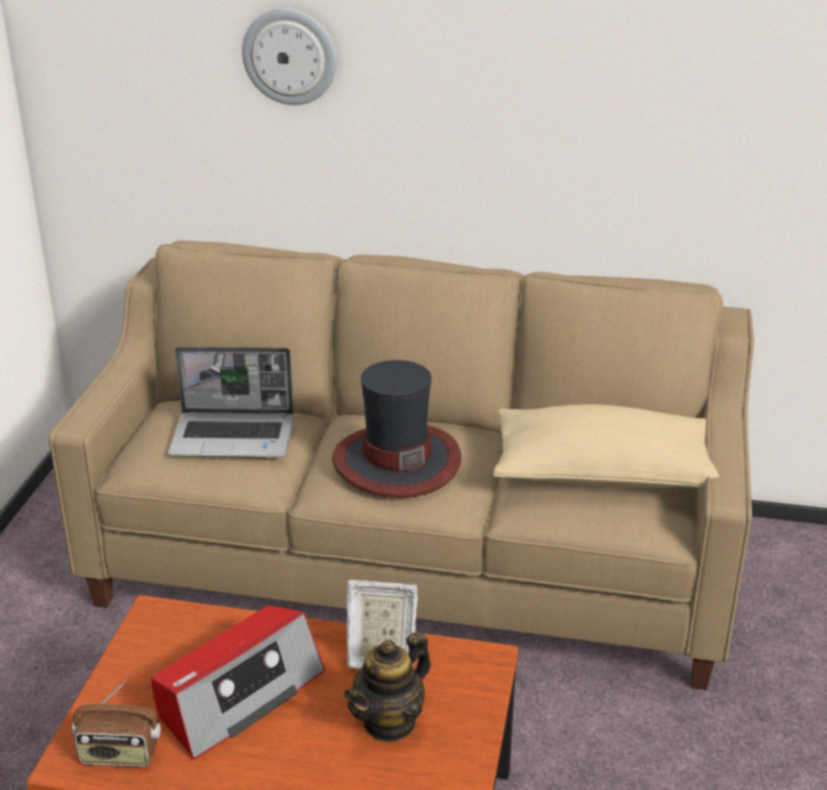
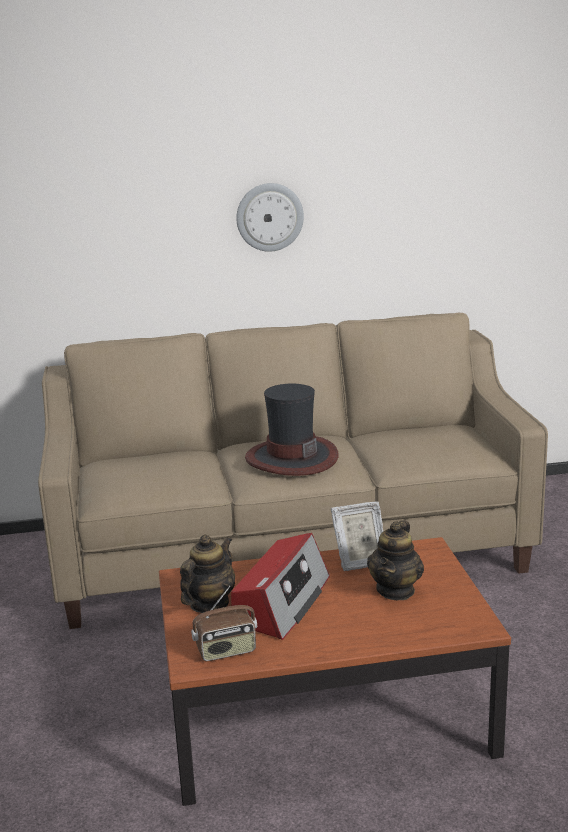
camera: 20 degrees left, 10 degrees down
laptop [168,347,294,457] -> none
wall clock [242,8,336,105] -> wall clock moved to [236,183,304,252]
beige pillow [493,404,719,488] -> none
none -> teapot [180,535,235,613]

